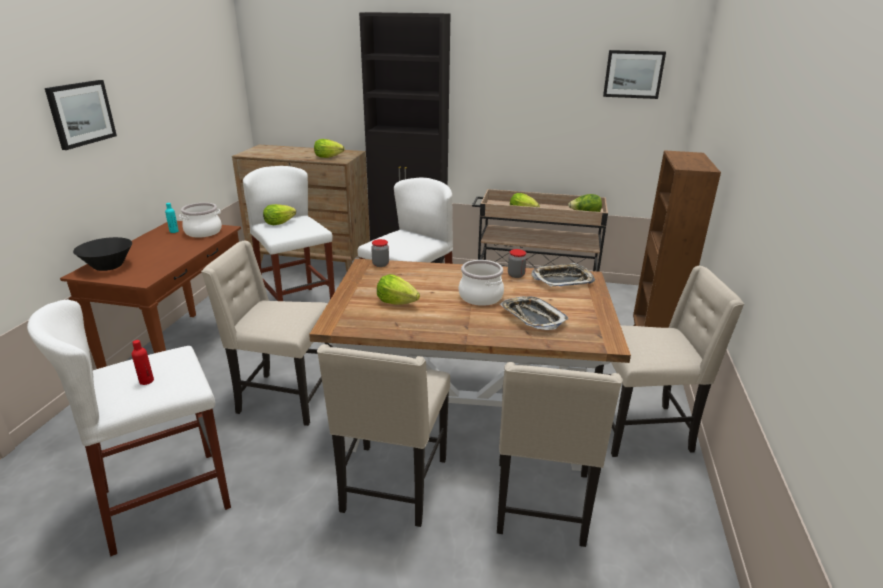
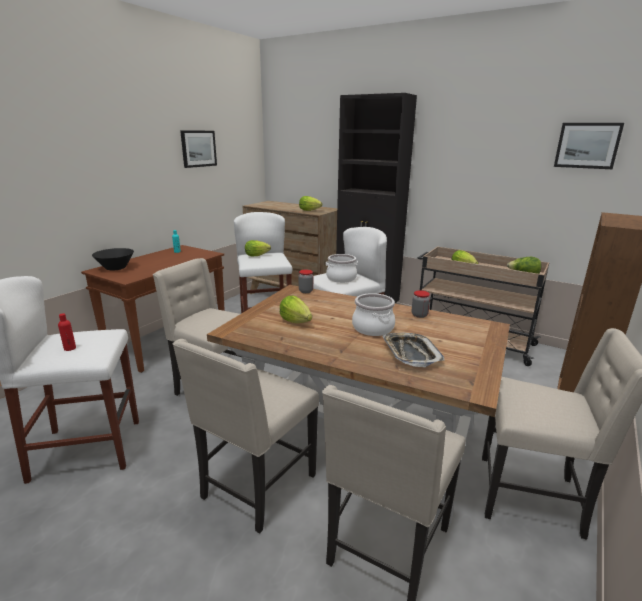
camera: 20 degrees right, 5 degrees down
picture [45,80,117,150] -> picture moved to [180,130,217,168]
cooking pot [179,203,222,238] -> cooking pot moved to [326,254,358,283]
tray [531,263,595,287] -> none

